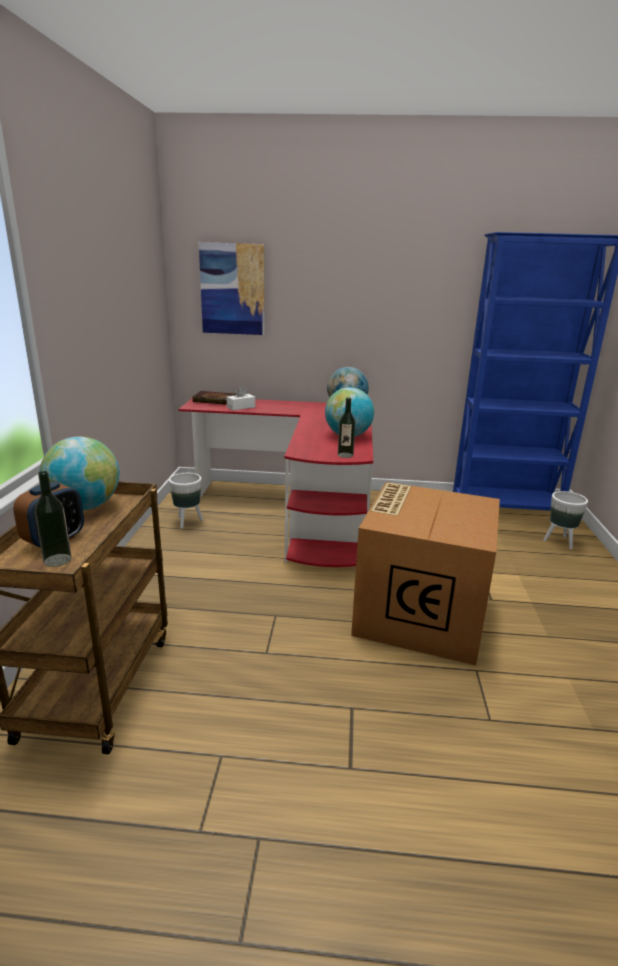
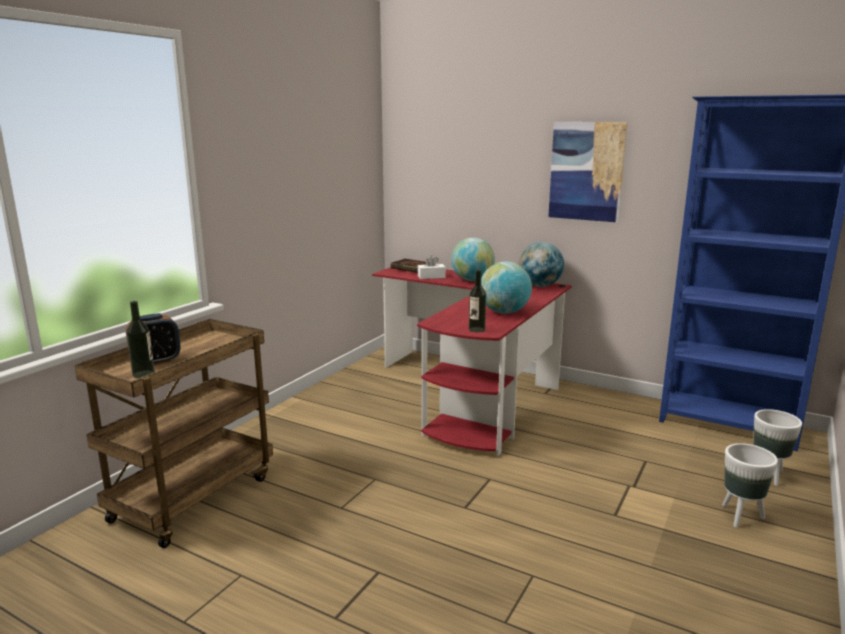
camera: 25 degrees right, 5 degrees down
globe [40,437,119,510] -> globe moved to [451,237,495,281]
white planter [169,473,203,529] -> white planter moved to [722,443,778,528]
picture [199,242,264,335] -> picture moved to [548,122,627,222]
cardboard box [351,482,500,665] -> none

